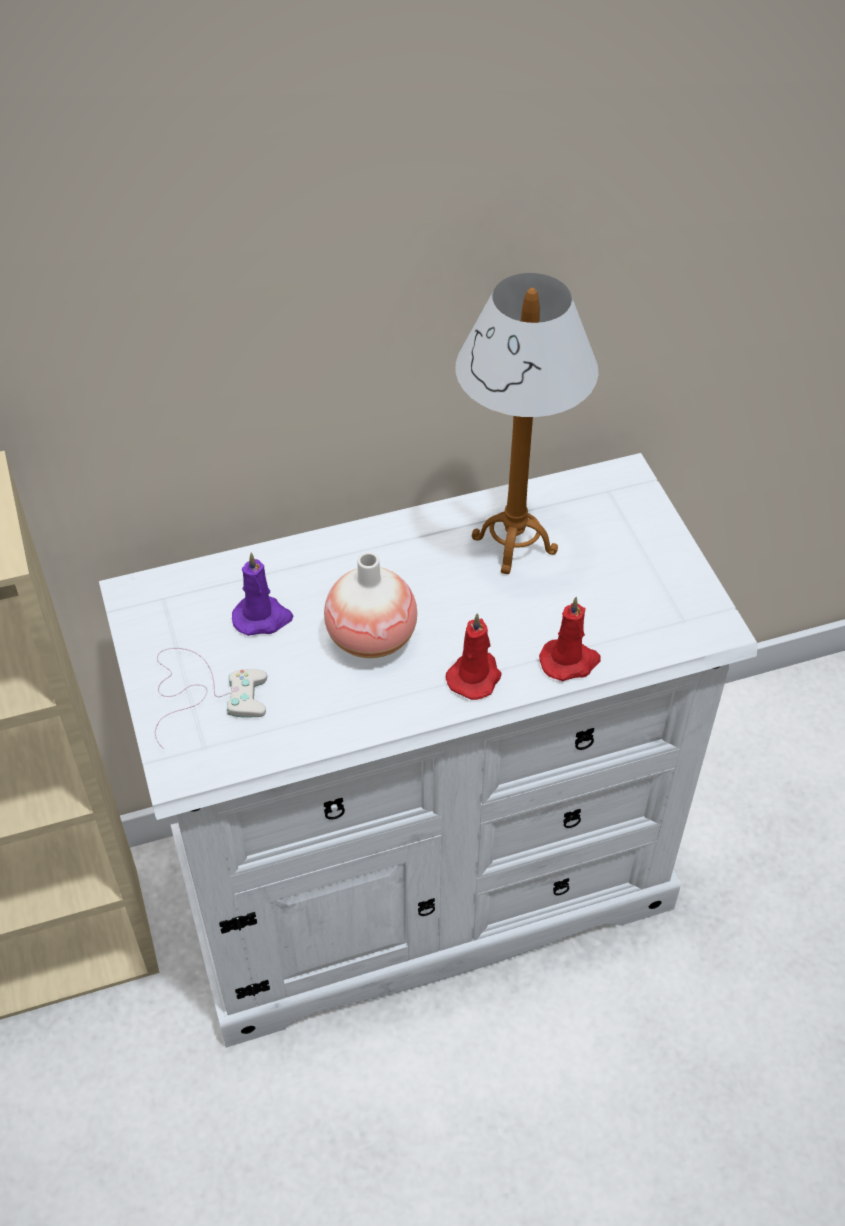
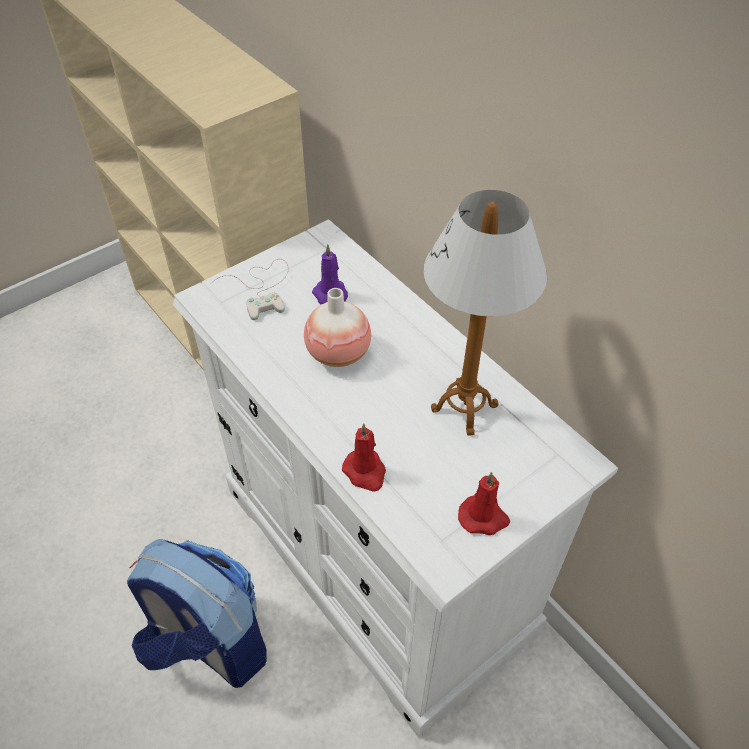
camera: 70 degrees right, 0 degrees up
red candle [446,613,502,700] -> red candle moved to [458,472,510,535]
none -> backpack [127,539,267,688]

